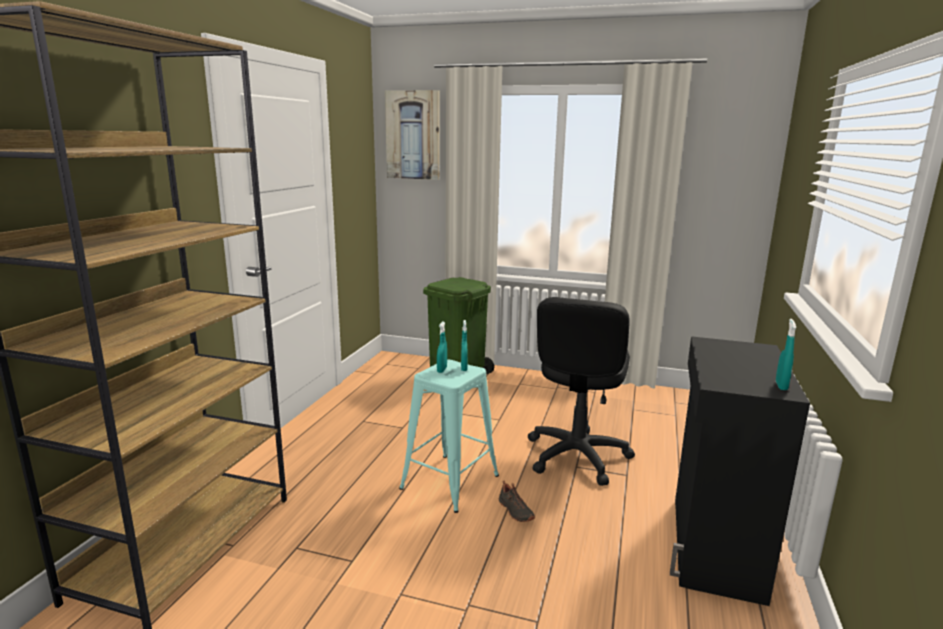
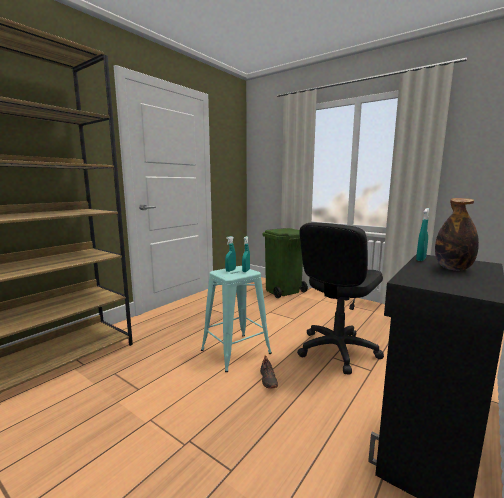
camera: 20 degrees right, 5 degrees down
picture [385,90,440,180] -> none
turquoise spray bottle [776,319,796,390] -> turquoise spray bottle moved to [416,208,429,261]
none -> bottle [435,198,479,270]

